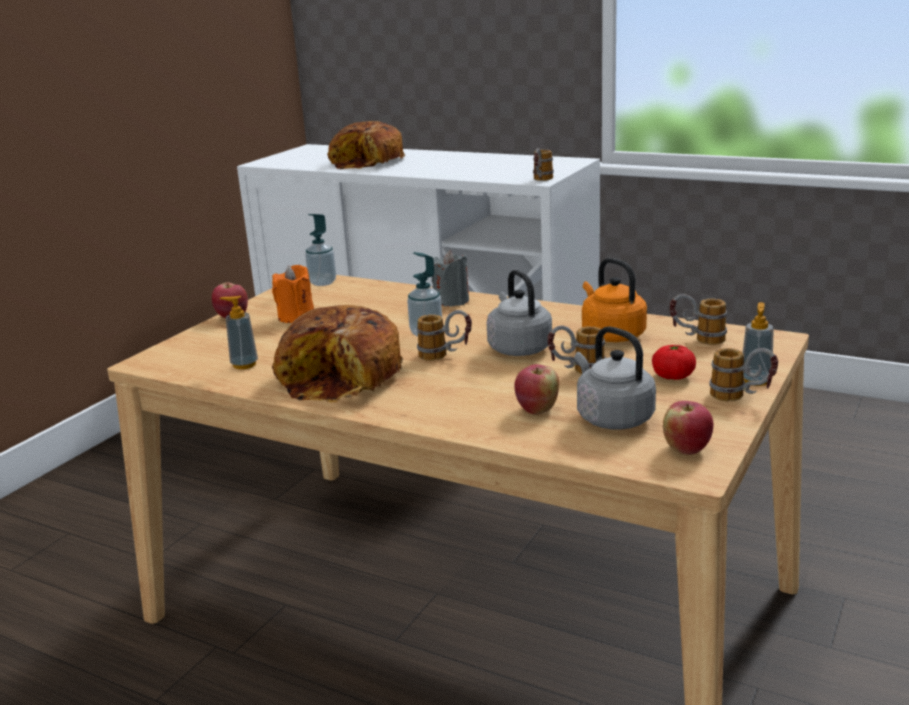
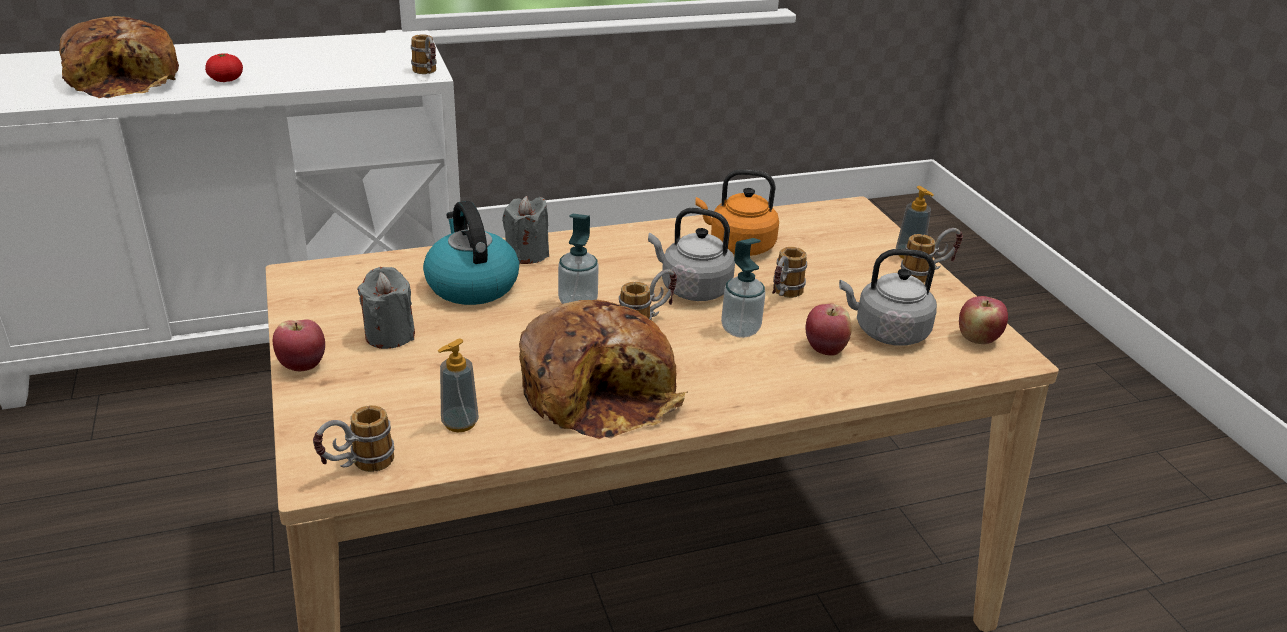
camera: 50 degrees left, 10 degrees up
orange candle [272,265,314,323] -> grey candle [357,267,415,349]
soap dispenser [305,214,336,286] -> soap dispenser moved to [721,238,765,338]
tomato [652,345,696,380] -> tomato moved to [205,53,243,82]
mug [670,294,727,345] -> mug moved to [313,405,394,472]
none -> kettle [423,201,519,305]

